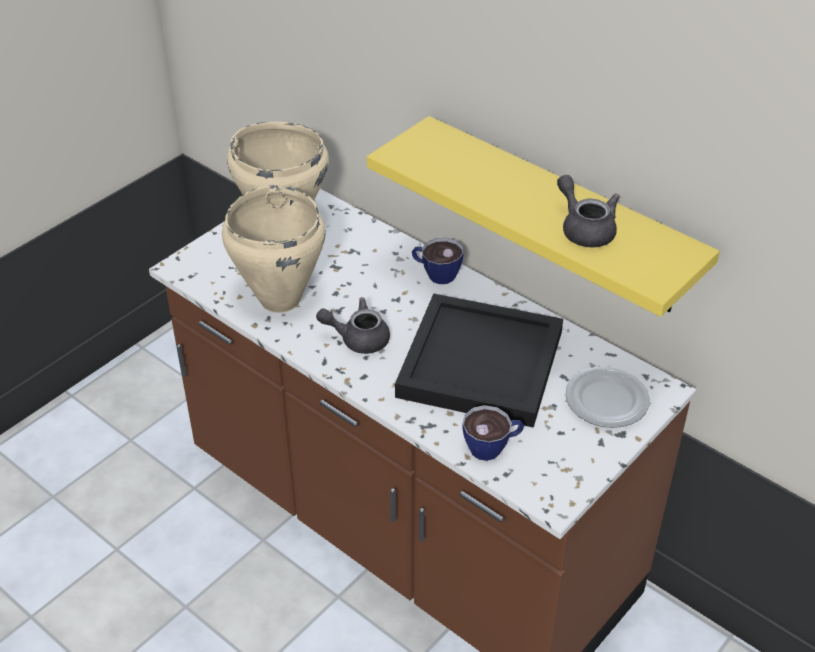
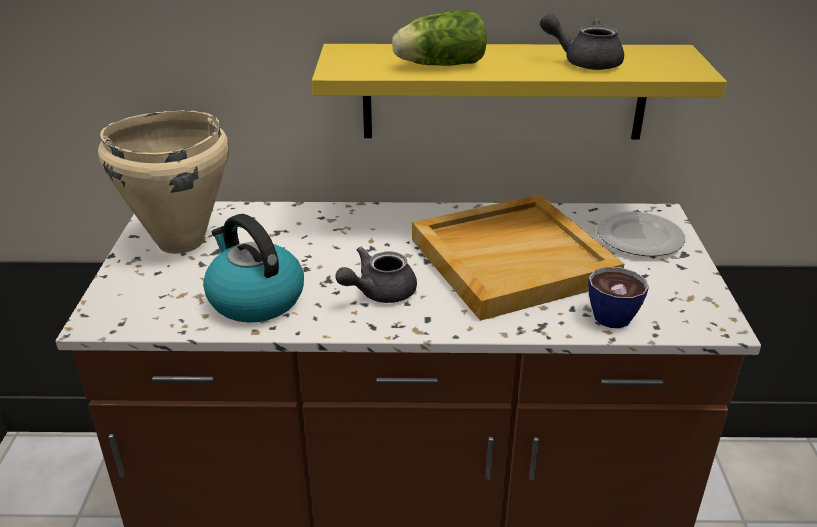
camera: 40 degrees left, 10 degrees down
beige cooking pot [222,185,325,313] -> kettle [203,214,304,323]
black tray [395,293,563,428] -> beige tray [412,195,624,321]
cup [412,238,464,284] -> none
none -> lettuce [392,10,487,66]

